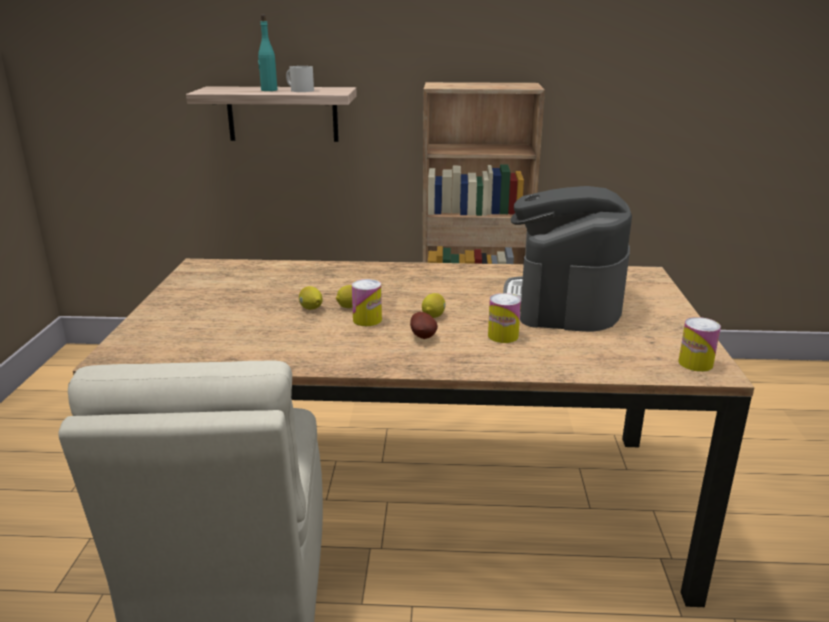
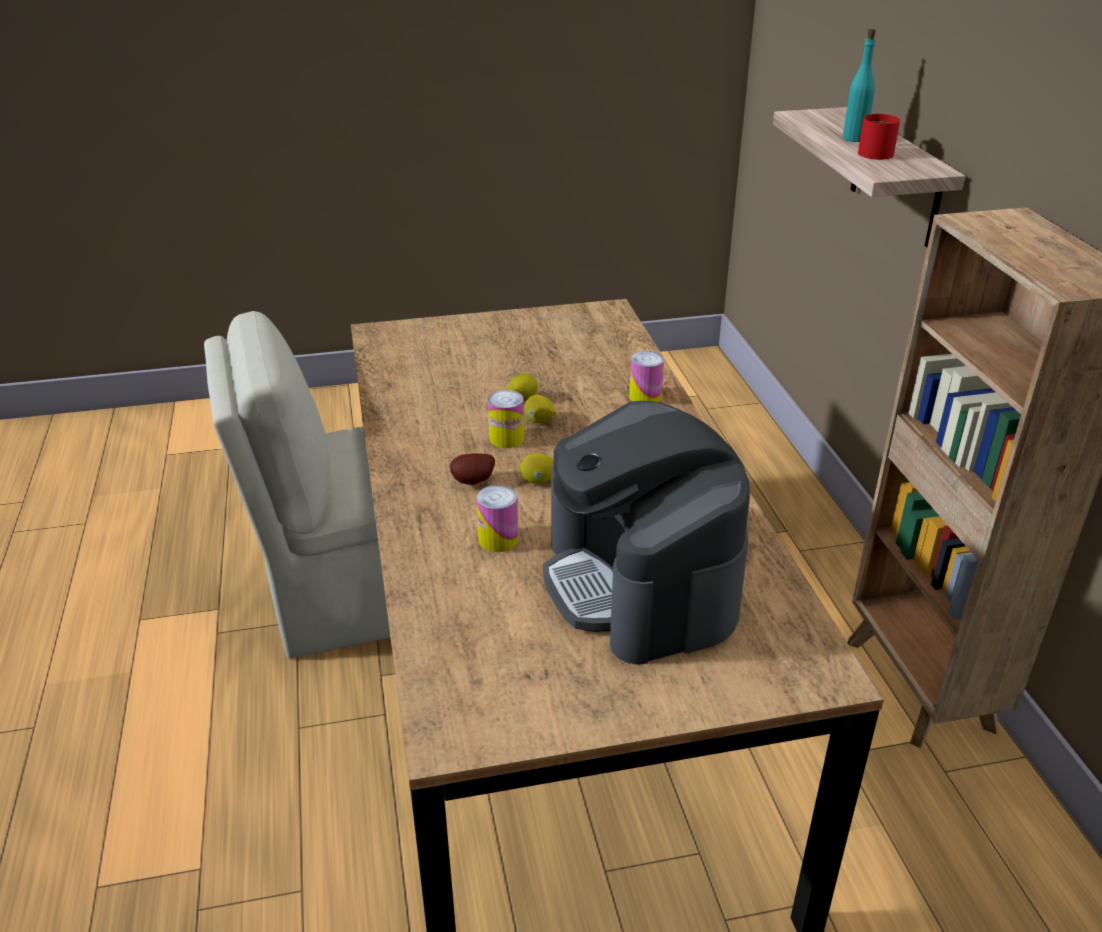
camera: 75 degrees right, 10 degrees up
white mug [286,66,314,92] -> red mug [858,114,900,160]
coffee machine [503,186,632,332] -> coffee machine turned 105 degrees counterclockwise [543,401,750,665]
can [678,317,721,372] -> can moved to [629,351,664,402]

